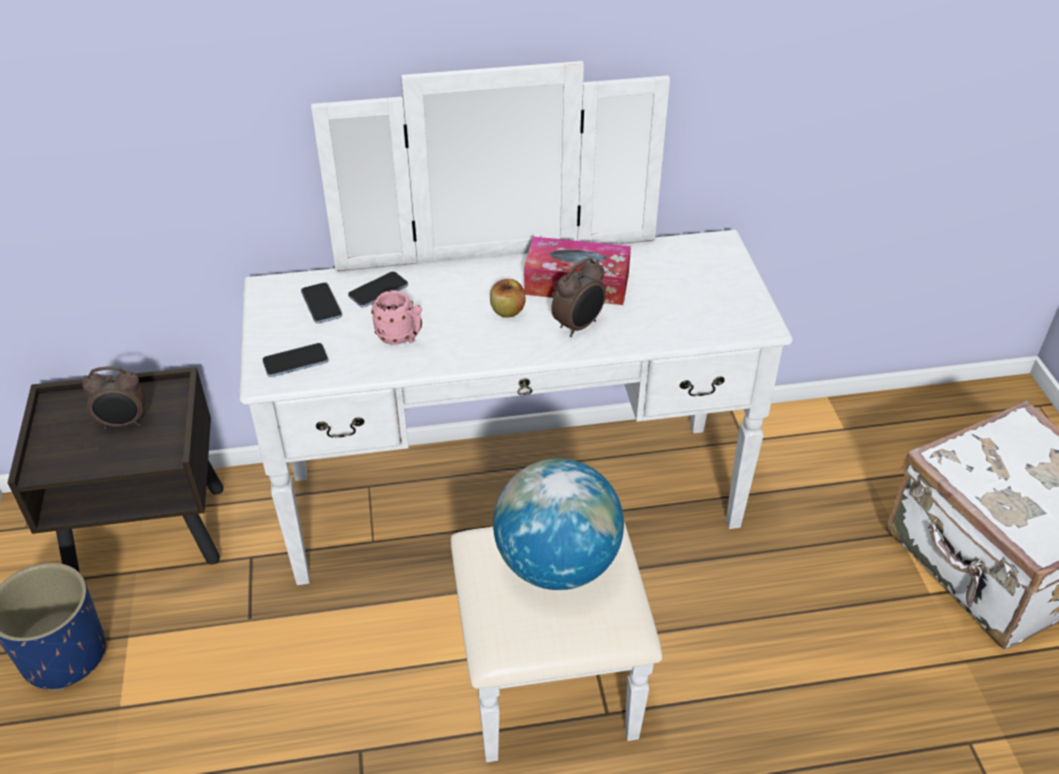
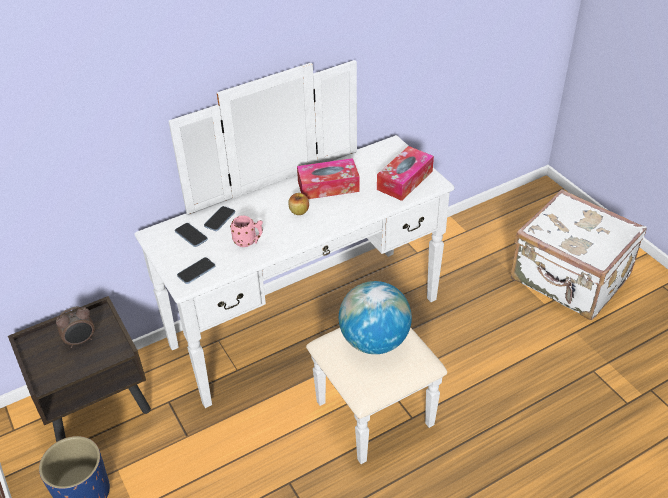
camera: 20 degrees left, 0 degrees up
alarm clock [551,257,606,337] -> none
none -> tissue box [377,146,434,201]

